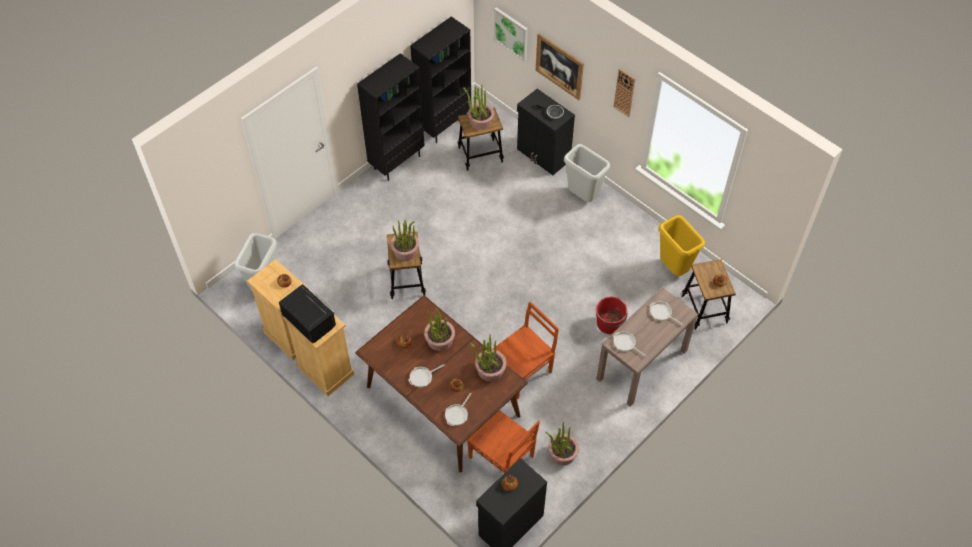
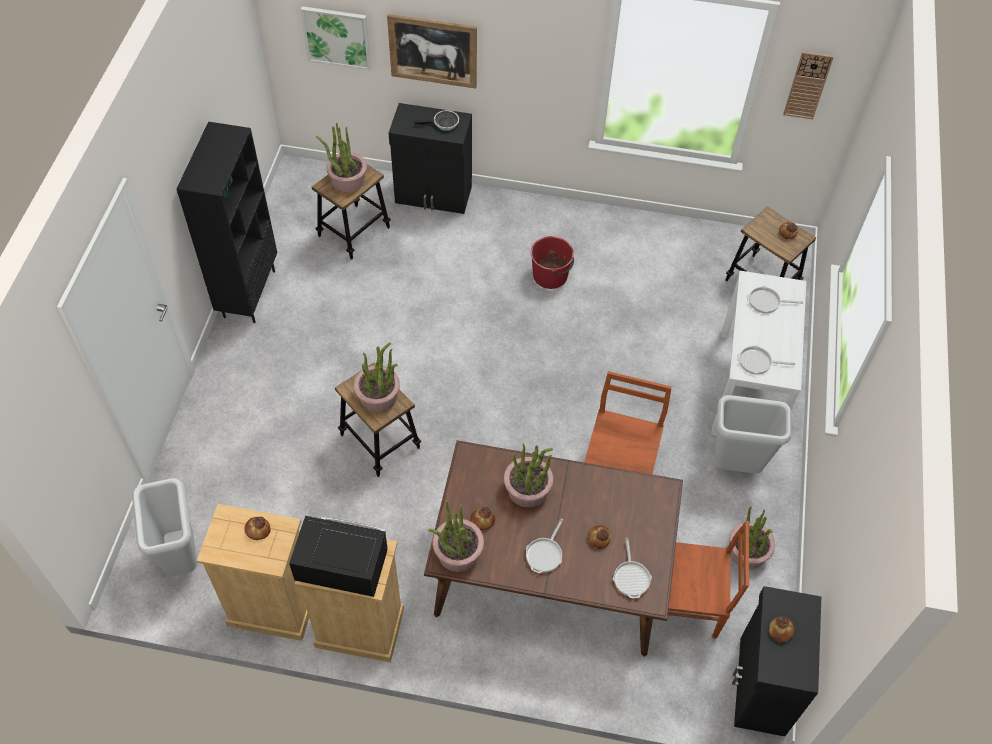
camera: 35 degrees left, 0 degrees up
black bookcase [410,16,471,143] -> none
potted plant [470,335,507,382] -> potted plant moved to [428,501,484,572]
grey trash can [564,144,610,202] -> grey trash can moved to [715,395,792,473]
brown console table [596,287,698,407] -> white console table [711,271,806,435]
red bucket [596,297,627,334] -> red bucket moved to [531,236,574,289]
wall clock [614,68,635,117] -> wall clock moved to [783,51,834,119]
yellow trash can [659,215,705,276] -> none

